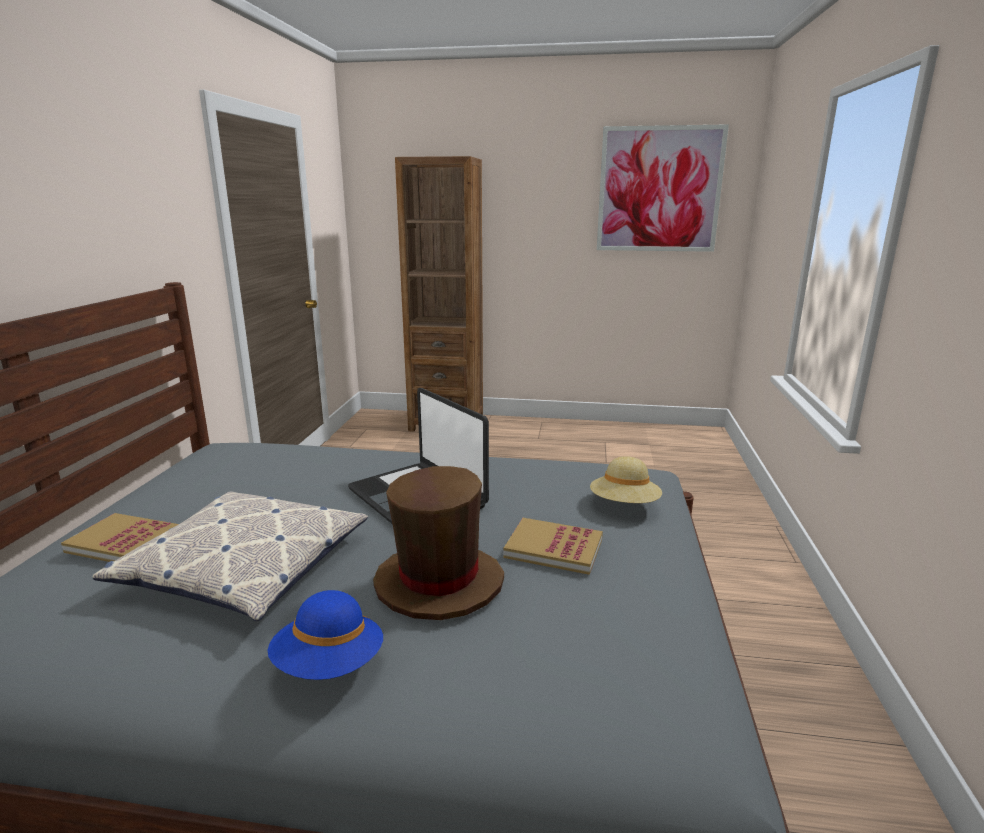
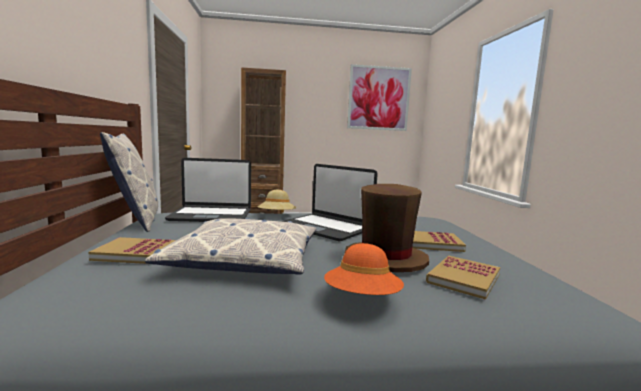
camera: 15 degrees left, 10 degrees down
blue hat [268,590,383,680] -> orange hat [324,243,404,295]
beige hat [590,456,662,503] -> beige hat moved to [258,190,296,213]
none -> pillow [100,132,158,232]
none -> laptop [165,158,251,222]
none -> book [426,256,500,300]

